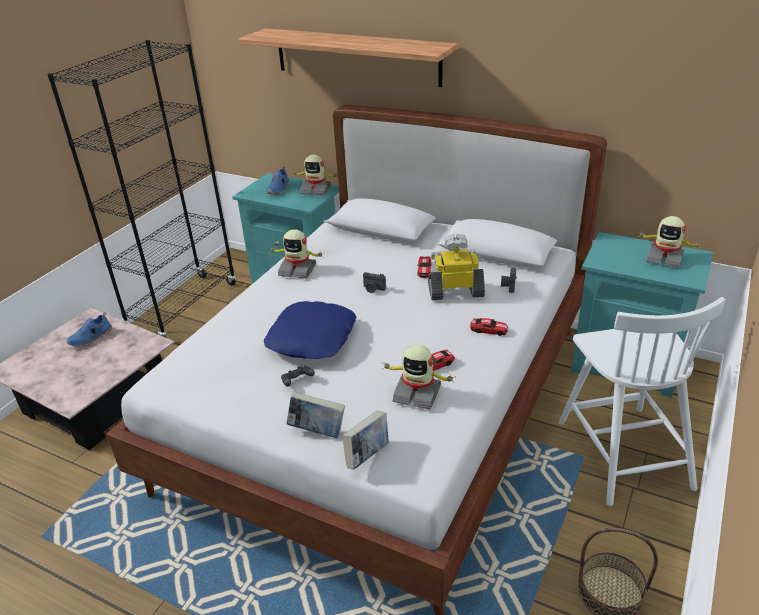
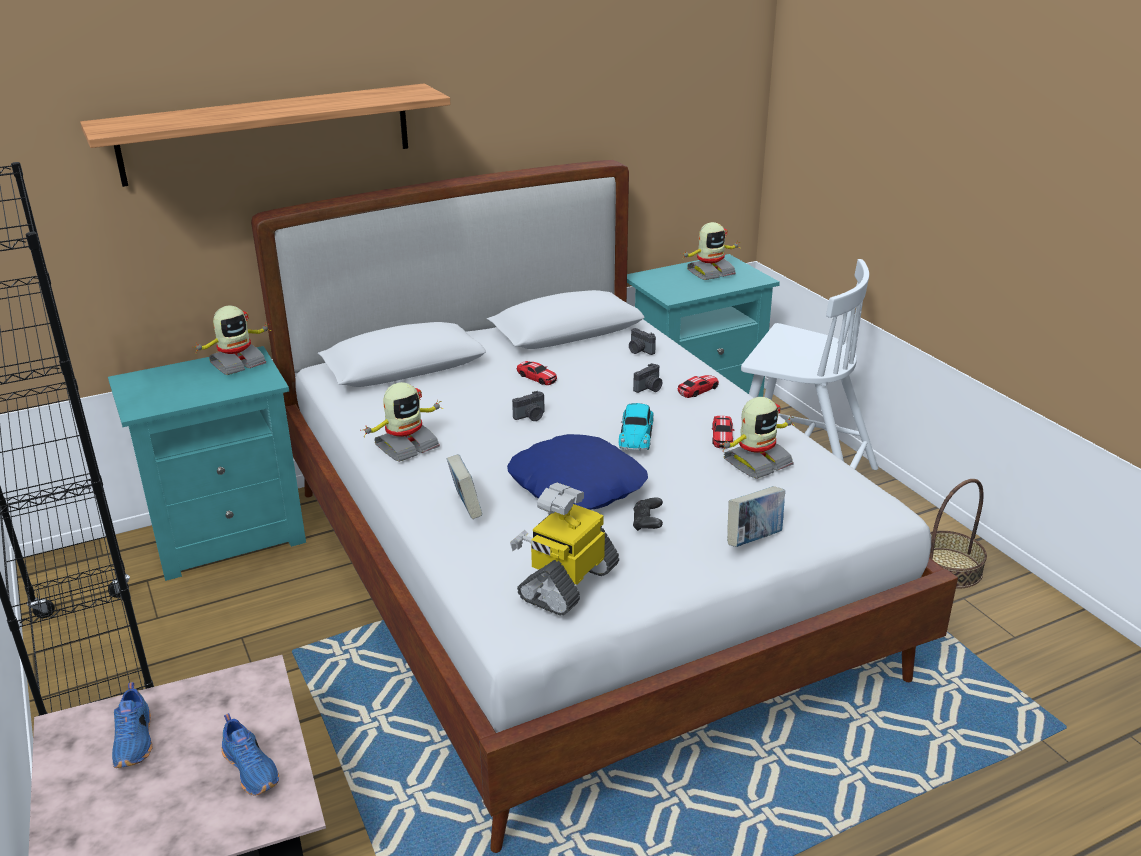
camera: 55 degrees left, 5 degrees down
blue shoe [267,167,289,194] -> blue shoe moved to [221,713,279,796]
book [343,410,388,470] -> book moved to [447,454,482,519]
toy robot [428,234,485,300] -> toy robot moved to [510,483,619,615]
none -> toy car [619,403,654,451]
none -> camera [633,363,662,393]

